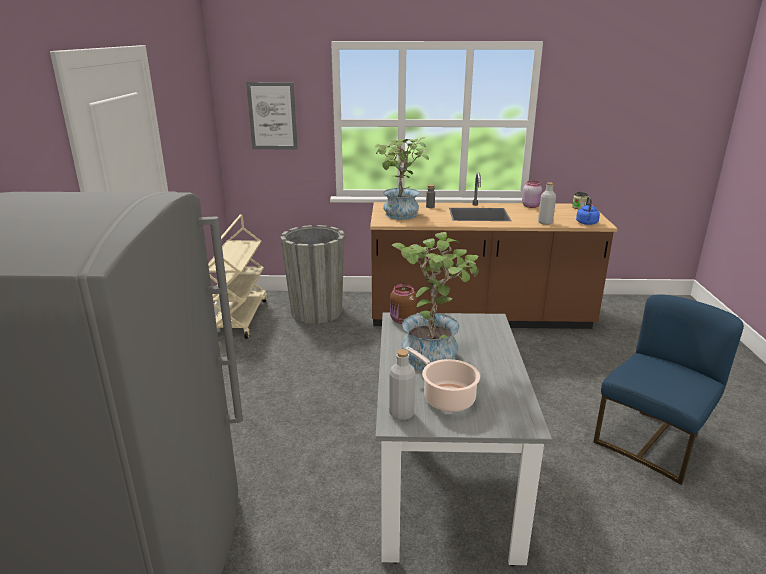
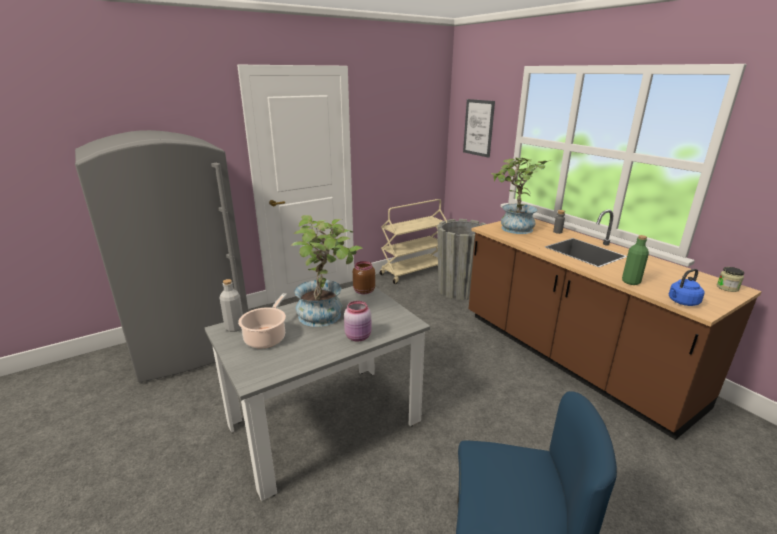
camera: 55 degrees right, 0 degrees up
pink jar [522,181,542,208] -> pink jar moved to [344,301,372,341]
grey bottle [538,182,556,225] -> green bottle [622,235,649,285]

